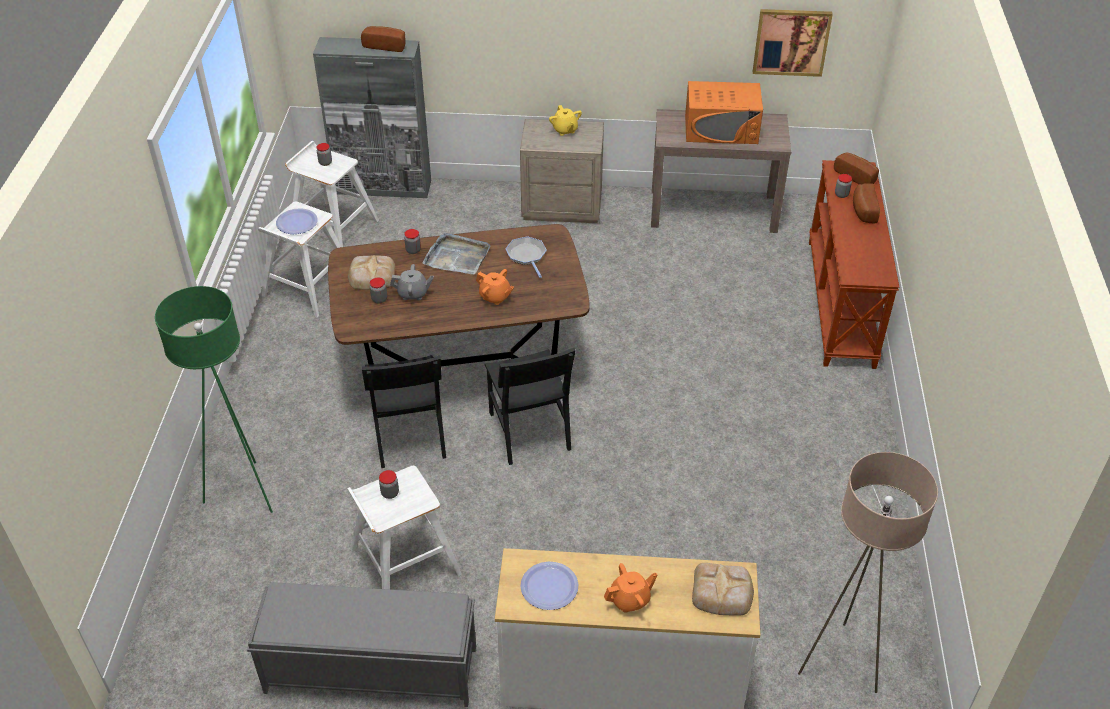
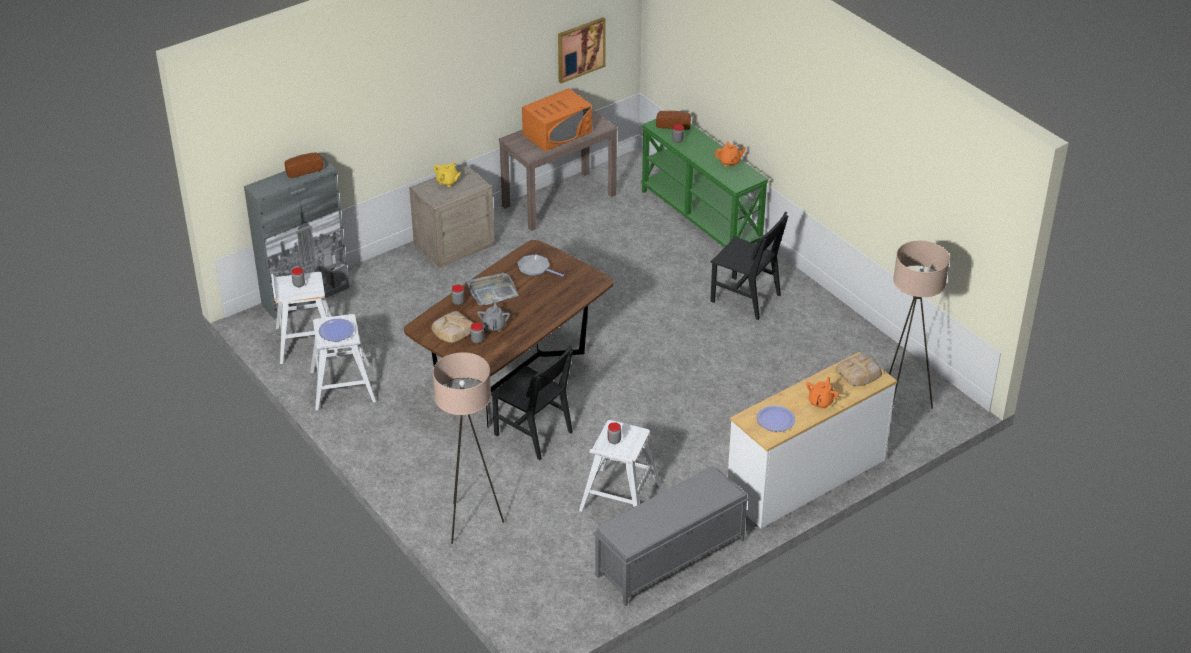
camera: 40 degrees left, 5 degrees down
green floor lamp [155,286,273,513] -> beige floor lamp [433,352,504,544]
grey teapot [390,264,434,300] -> grey teapot turned 45 degrees counterclockwise [477,302,510,332]
orange teapot [476,269,514,305] -> orange teapot moved to [715,141,746,166]
black chair [485,348,576,465] -> black chair moved to [710,211,788,320]
brown console table [809,160,899,369] -> green console table [641,119,769,248]
bread [853,183,880,223] -> none

